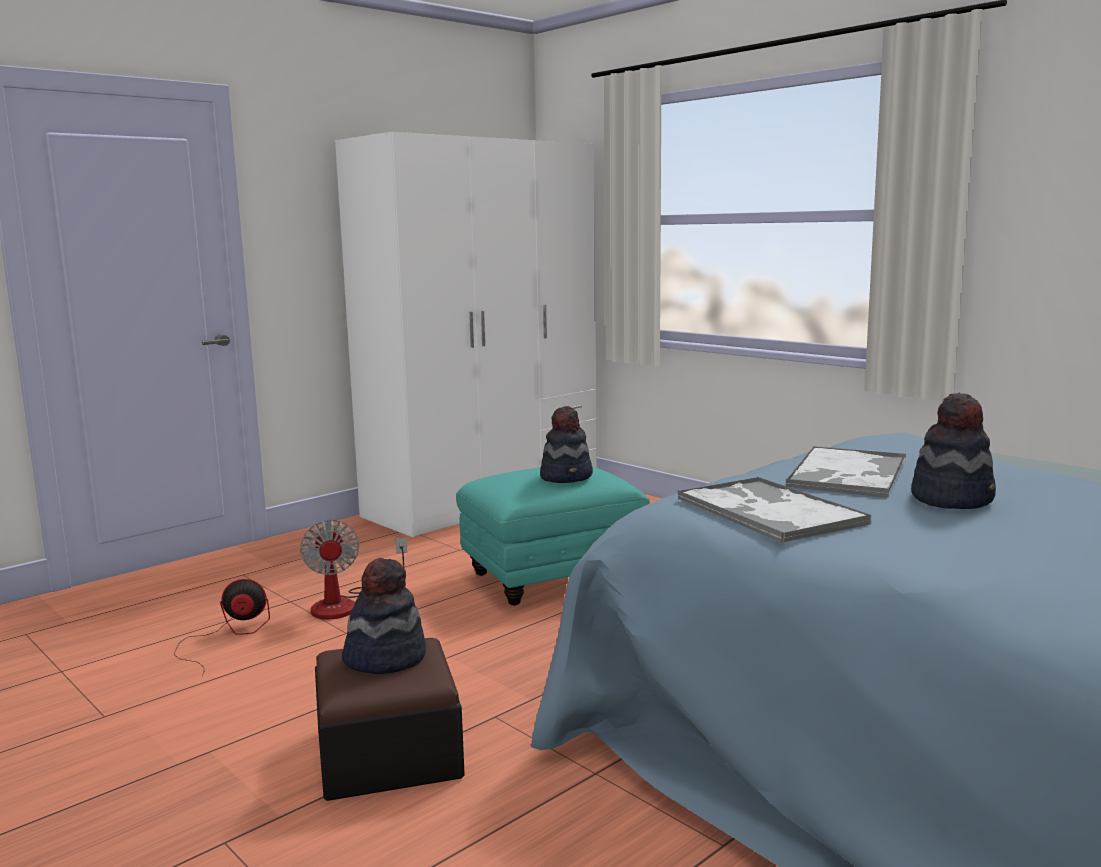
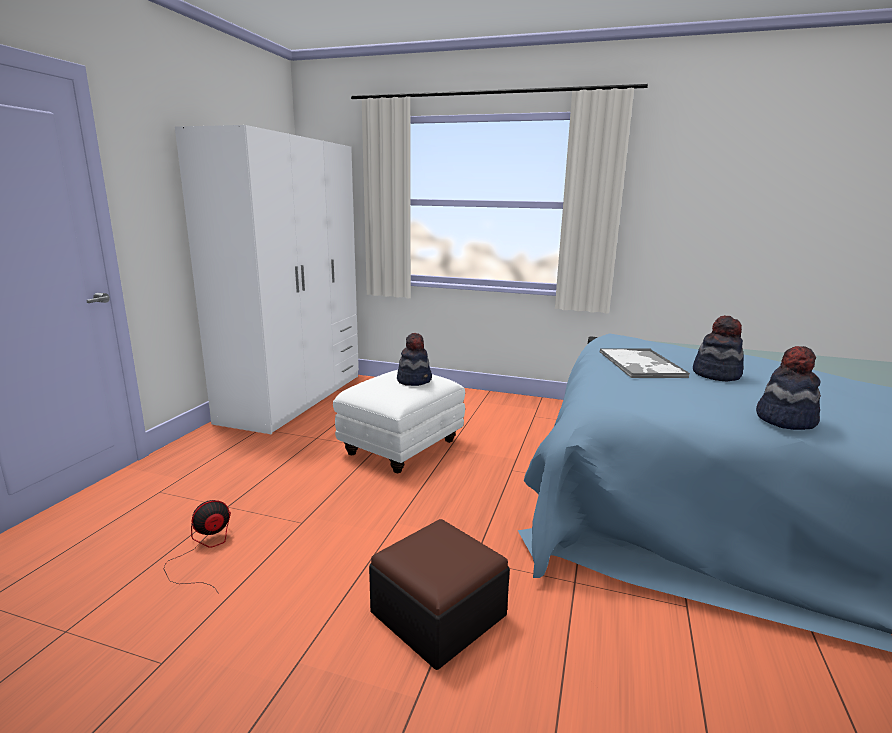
camera: 30 degrees left, 5 degrees up
fan [300,520,407,619] -> none
hat [342,558,426,674] -> hat moved to [756,346,821,430]
turquoise ottoman [456,467,650,606] -> white ottoman [333,370,465,473]
tray [678,477,872,543] -> none

